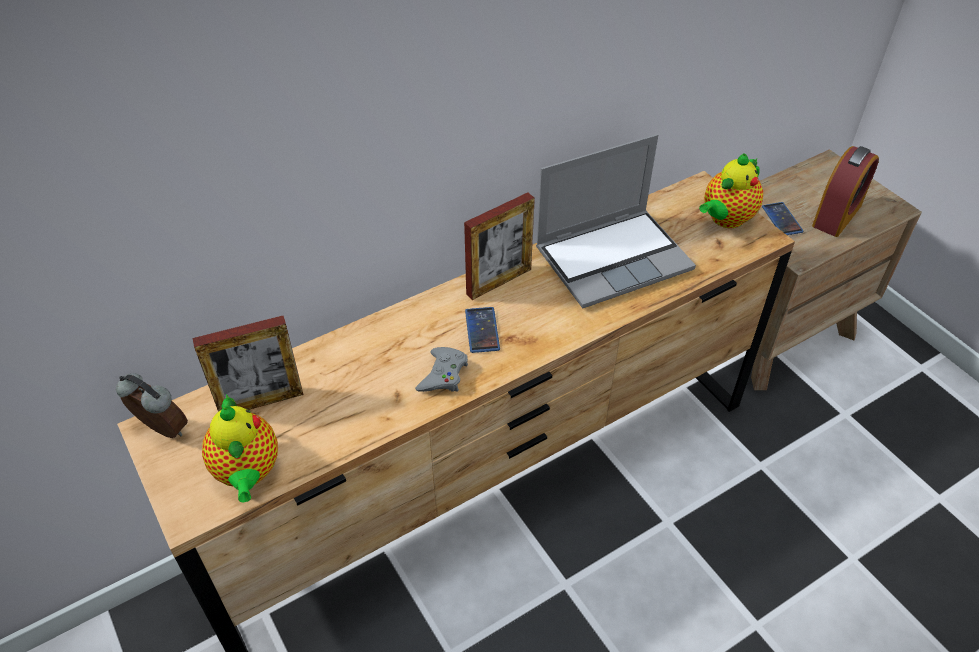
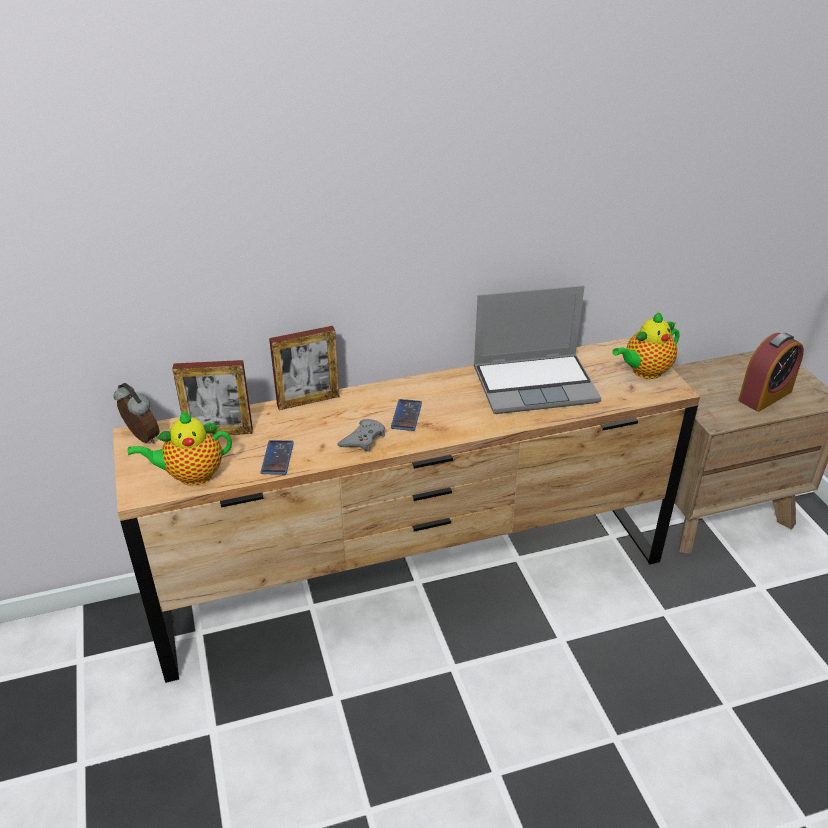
camera: 15 degrees right, 10 degrees down
teapot [202,394,278,503] -> teapot turned 75 degrees clockwise [128,411,232,486]
picture frame [464,192,535,300] -> picture frame moved to [269,326,339,410]
phone [762,202,804,235] -> phone moved to [260,440,294,475]

